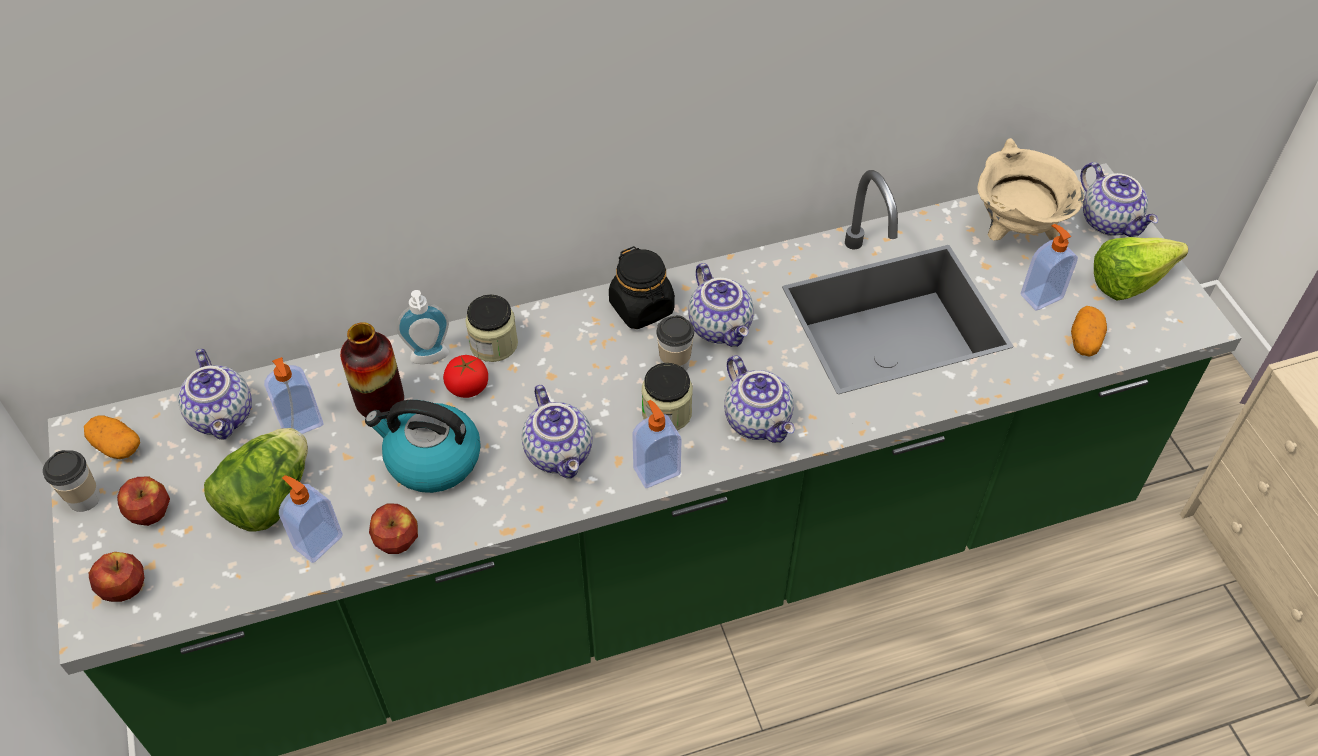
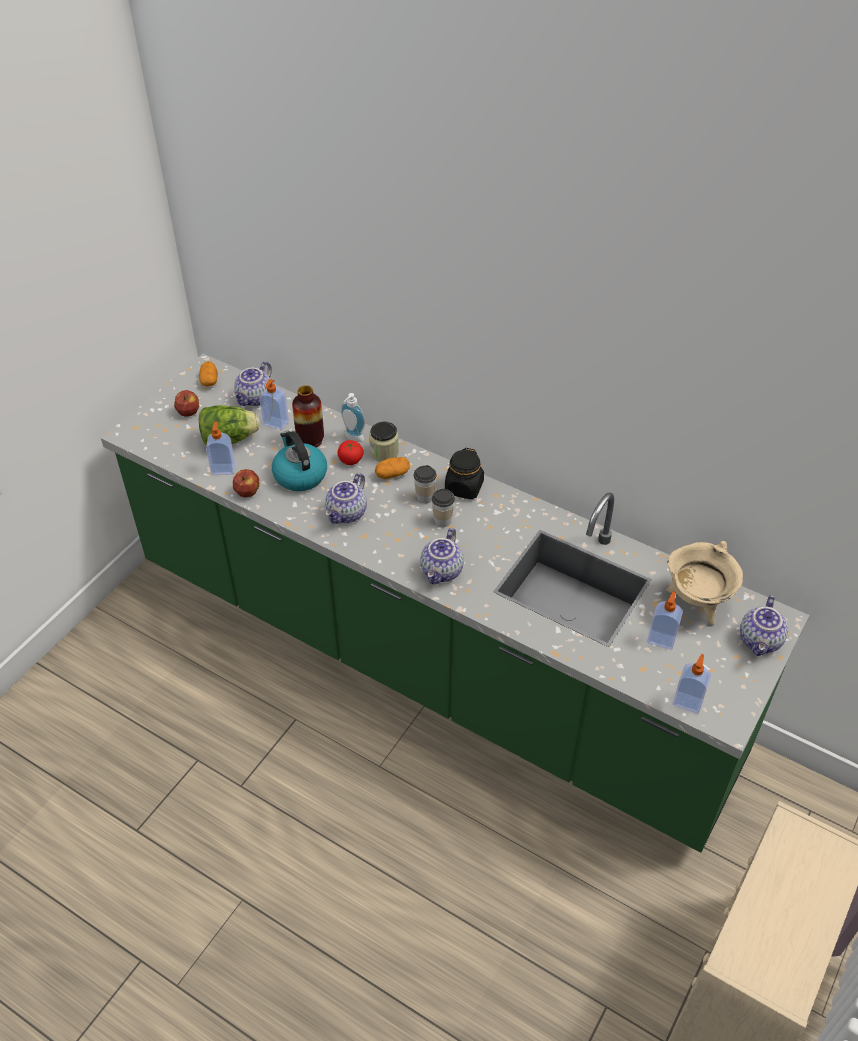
camera: 50 degrees right, 5 degrees down
cup [43,450,100,512] -> cup moved to [414,465,437,503]
apple [89,552,145,602] -> none
soap dispenser [632,400,682,488] -> soap dispenser moved to [672,654,711,713]
jar [642,363,693,431] -> none
teapot [688,263,754,347] -> none
potato [1071,306,1107,357] -> potato moved to [375,457,410,479]
lettuce [1094,237,1188,301] -> none

